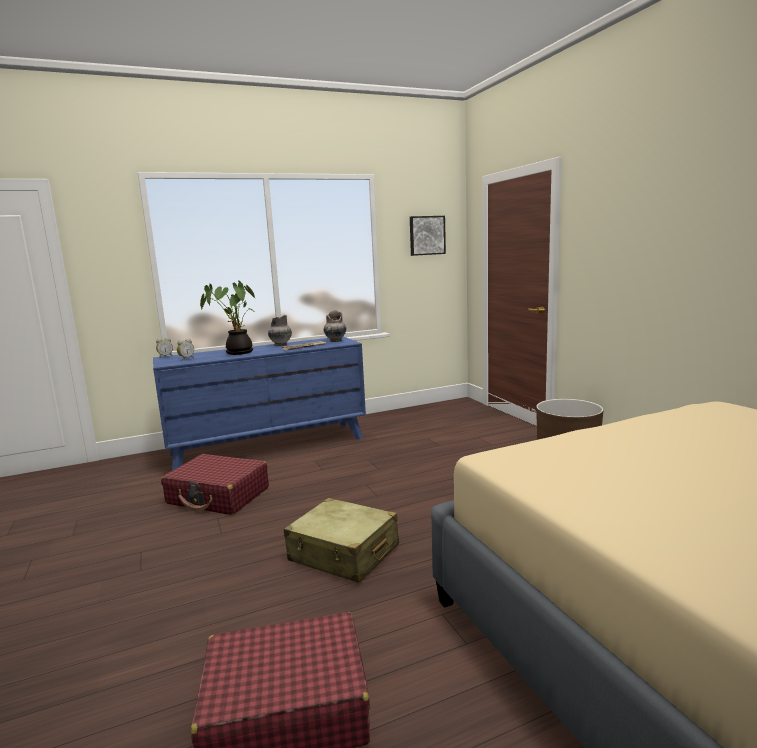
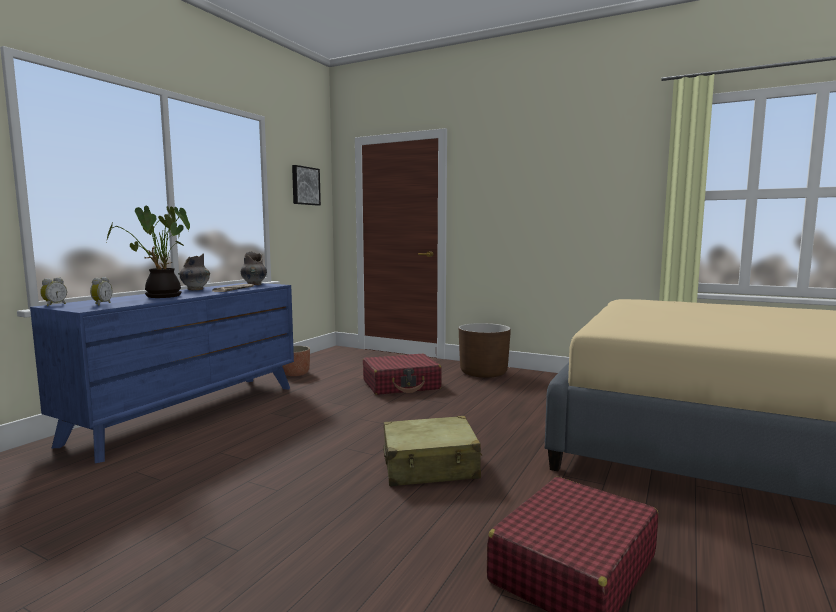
camera: 40 degrees left, 5 degrees down
red suitcase [161,454,269,515] -> red suitcase moved to [363,354,442,395]
none -> planter [282,346,310,376]

